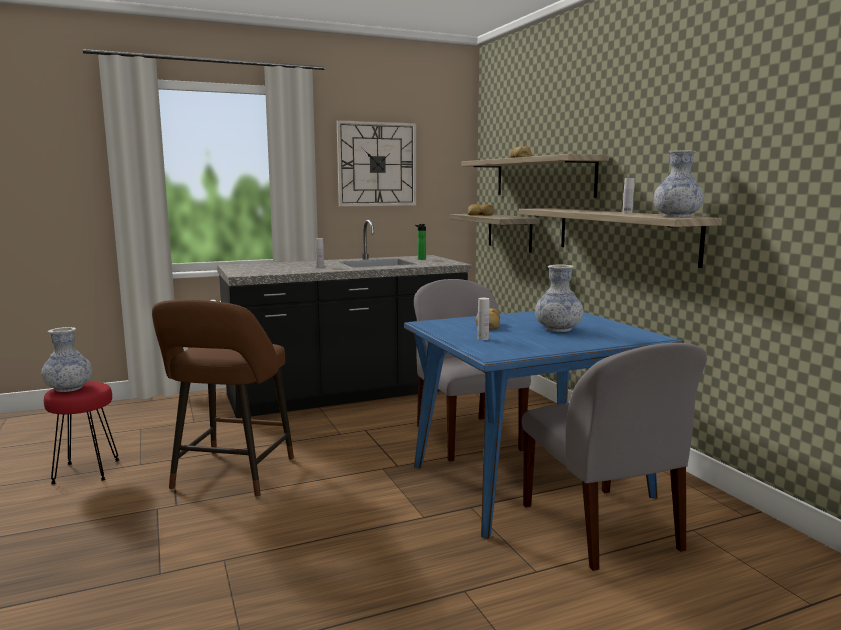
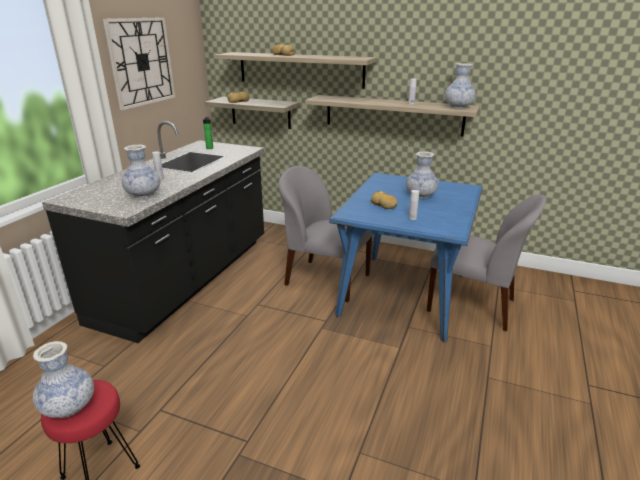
camera: 45 degrees left, 15 degrees up
brown stool [152,299,294,497] -> none
none -> vase [122,145,160,198]

